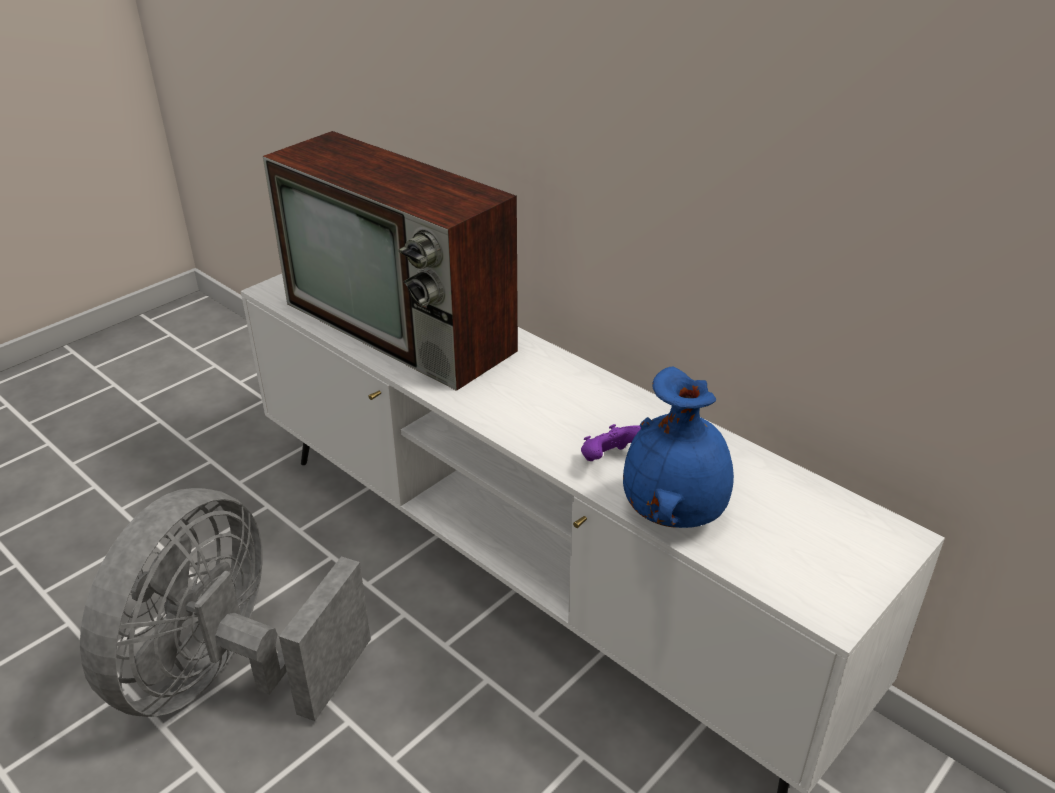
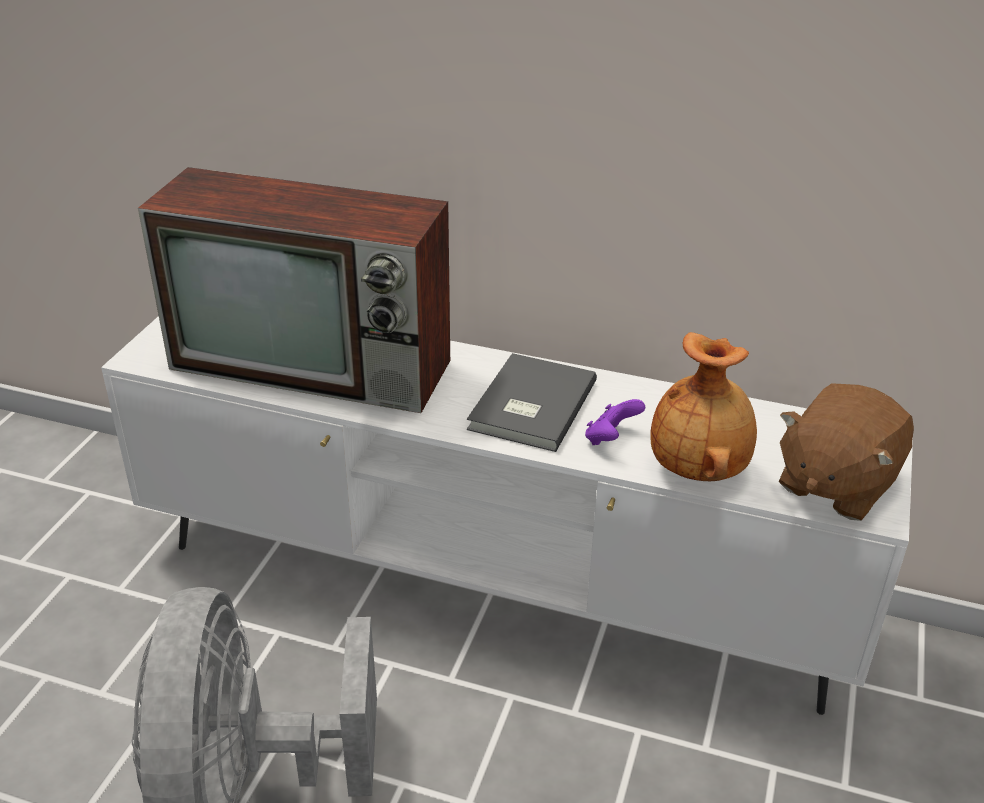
camera: 25 degrees left, 0 degrees up
blue vase [623,366,734,528] -> brown vase [650,332,757,481]
none -> grey book [467,353,597,452]
none -> brown plush toy [779,383,914,521]

